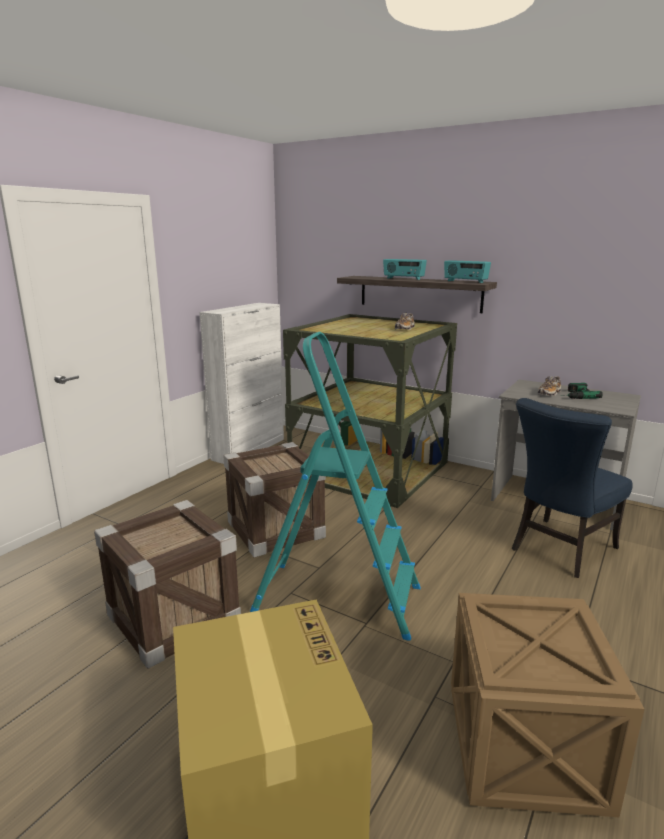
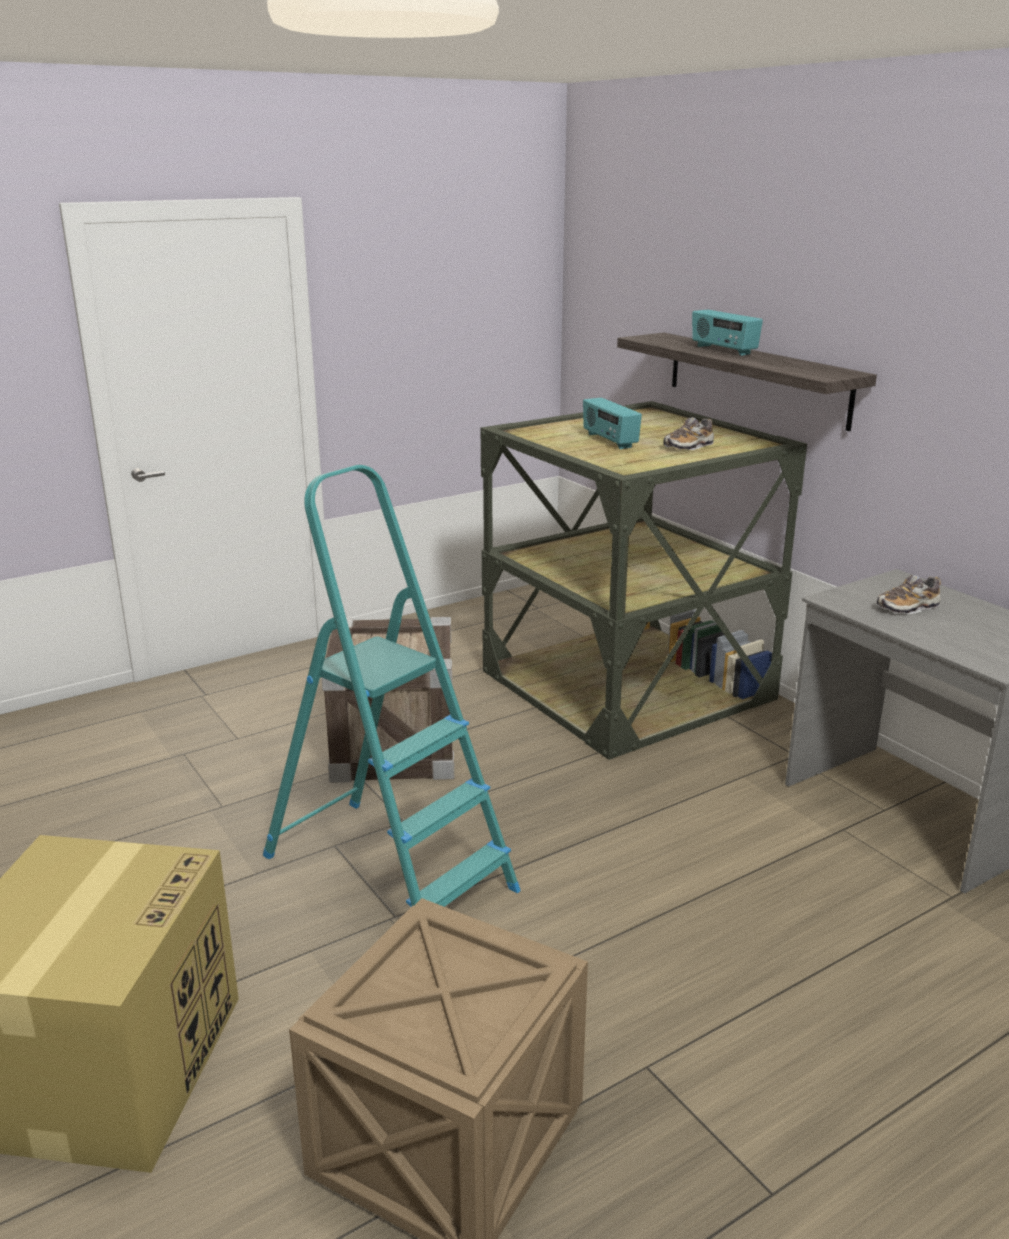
camera: 25 degrees right, 5 degrees up
crate [94,500,241,669] -> none
white cabinet [199,303,284,464] -> none
radio [444,260,491,283] -> radio moved to [583,398,642,449]
blue chair [512,398,633,578] -> none
power drill [560,383,603,399] -> none

